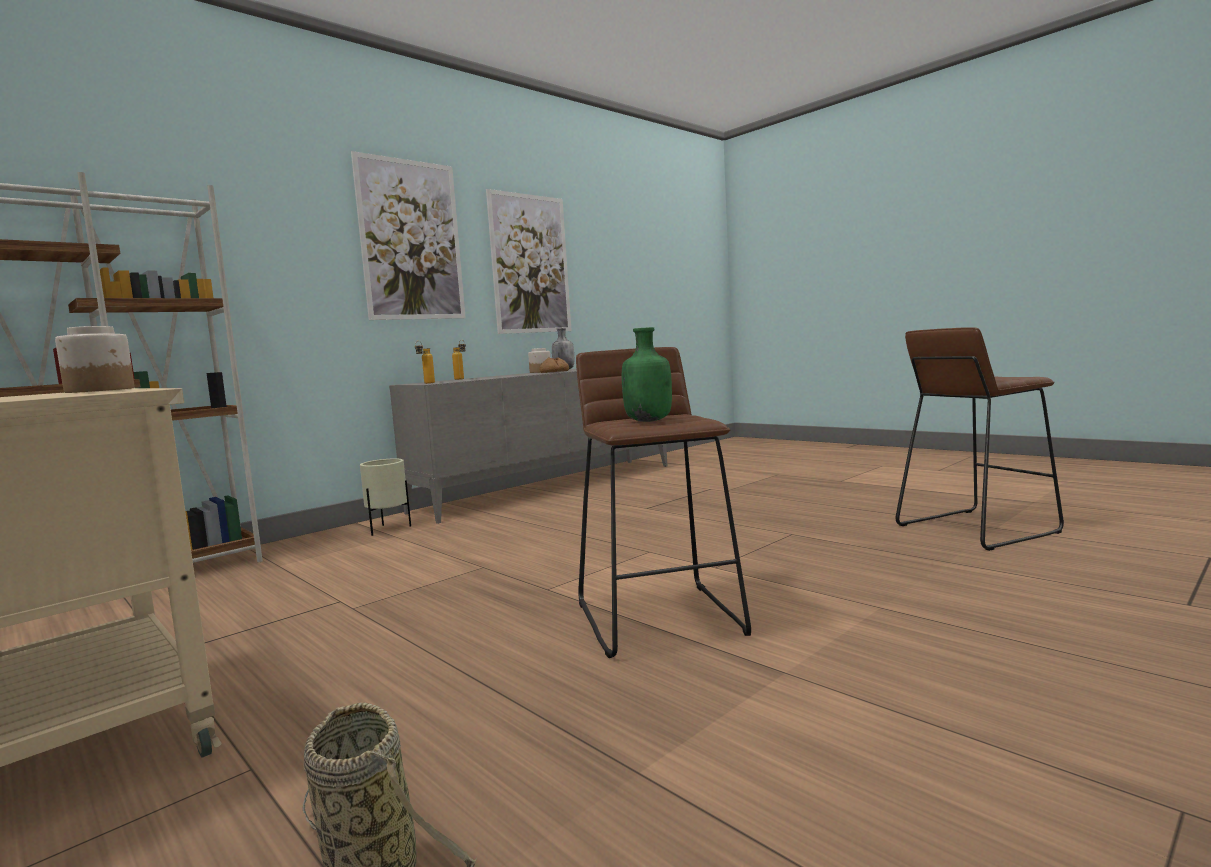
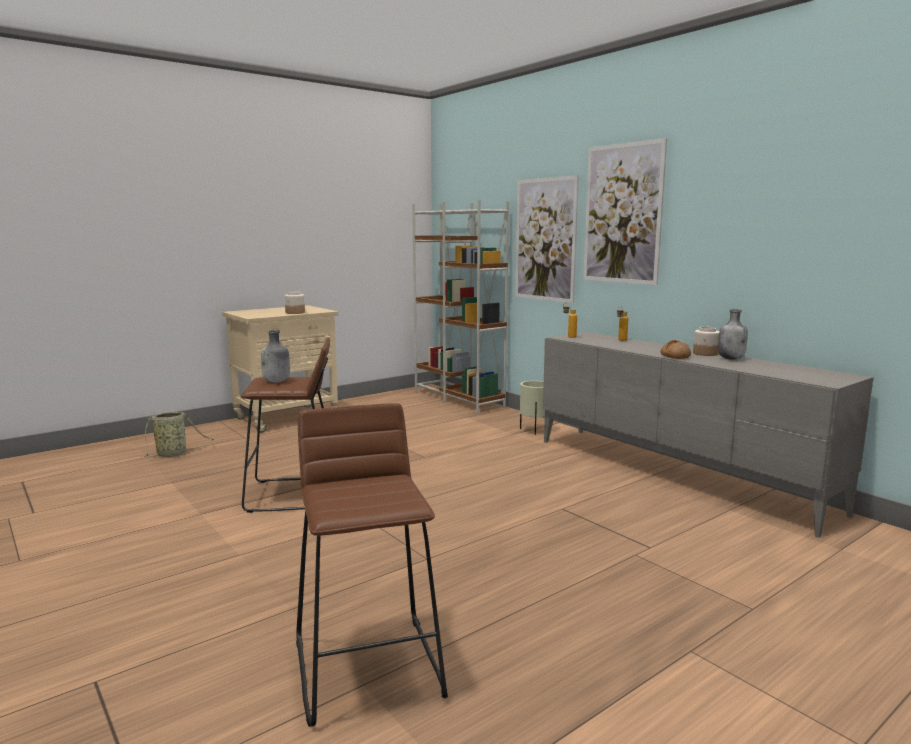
camera: 95 degrees right, 5 degrees up
picture [486,189,572,334] -> picture moved to [515,175,579,303]
green bottle [622,327,672,422] -> grey bottle [261,330,290,383]

